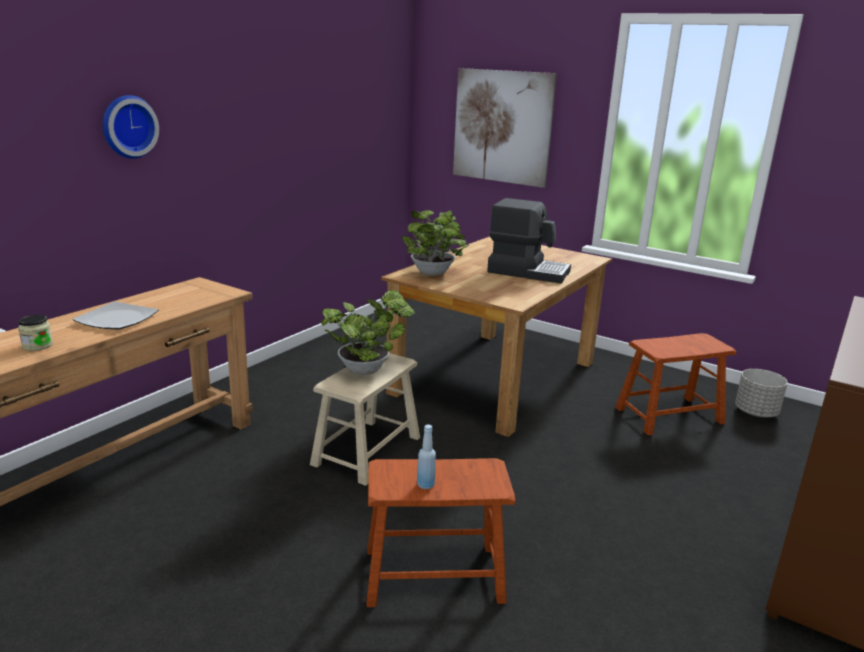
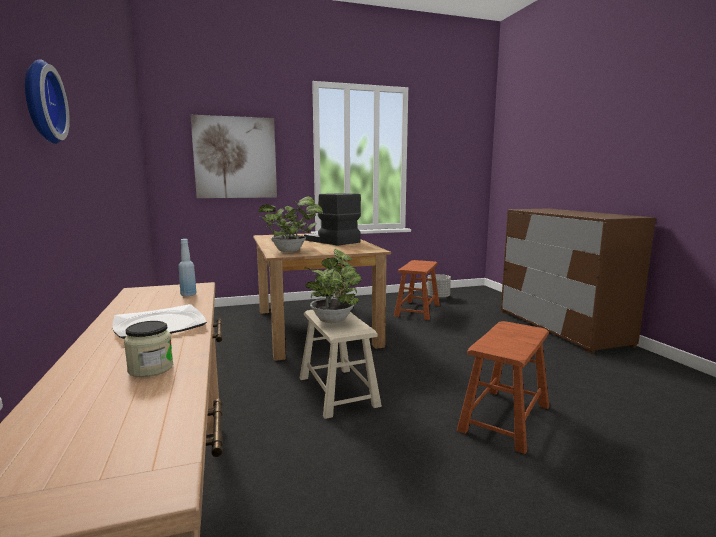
camera: 50 degrees left, 10 degrees down
blue bottle [417,424,436,489] -> blue bottle moved to [178,239,197,296]
coffee machine [487,198,571,284] -> coffee machine turned 105 degrees counterclockwise [304,193,361,246]

